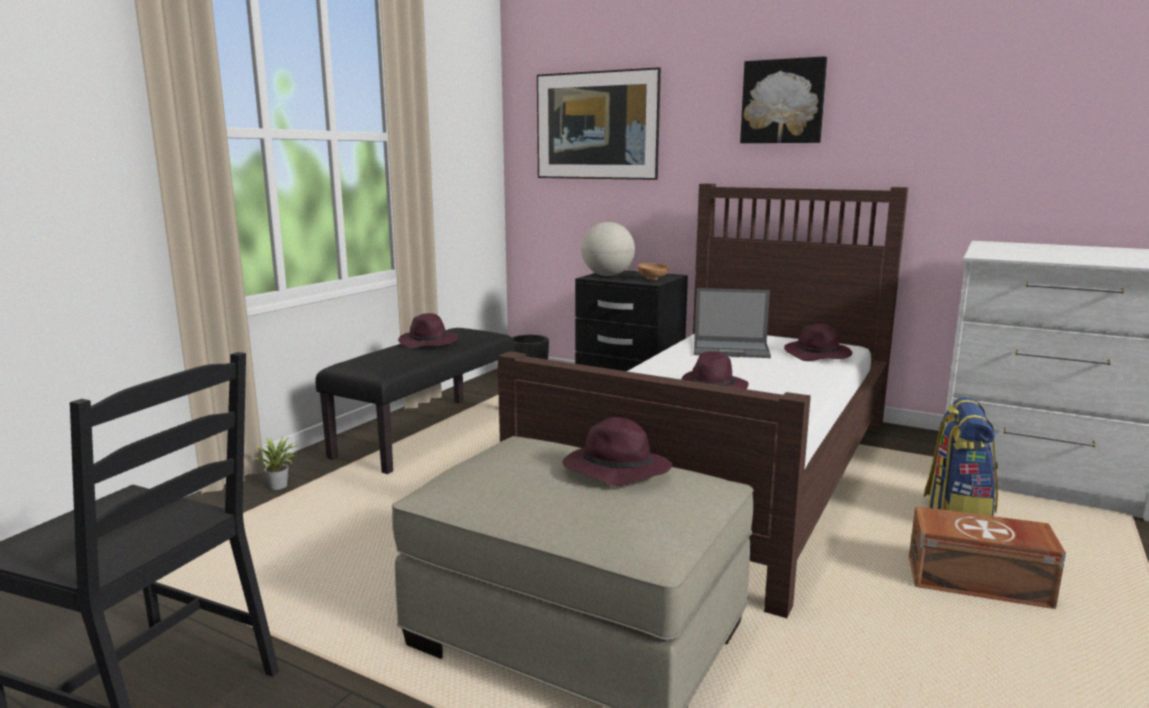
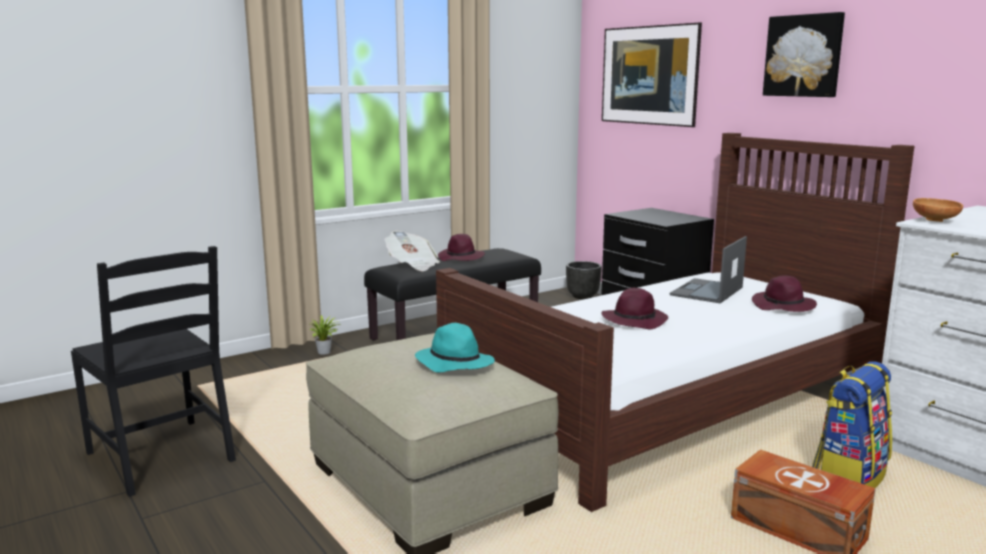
camera: 25 degrees right, 0 degrees up
purple hat [562,417,672,486] -> turquoise hat [415,323,495,373]
globe [581,222,635,276] -> none
brown bowl [637,263,669,280] -> brown bowl moved to [913,198,963,222]
laptop [694,288,771,358] -> laptop turned 90 degrees clockwise [670,236,747,303]
none -> newspaper [384,231,440,271]

